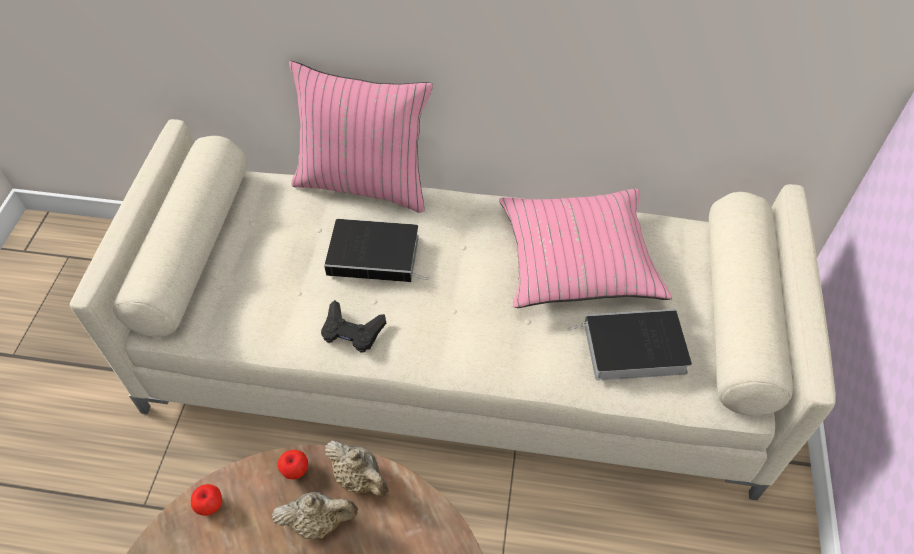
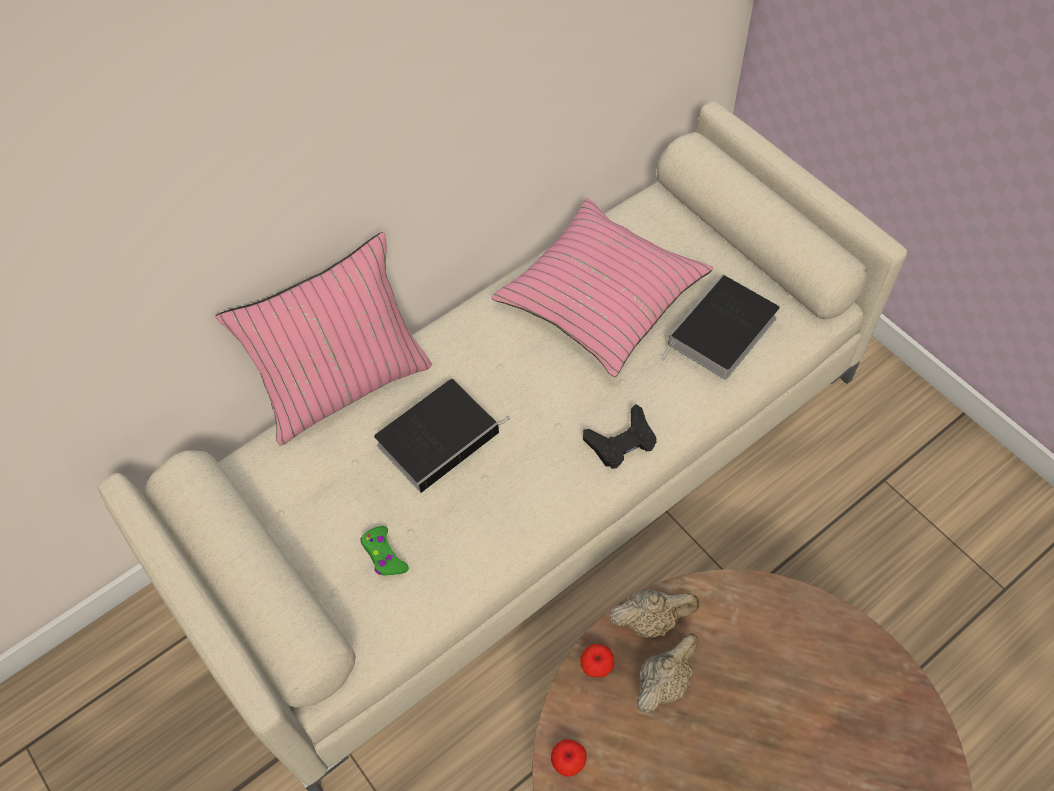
camera: 45 degrees left, 5 degrees up
black game controller [321,300,386,352] -> black game controller moved to [583,404,657,469]
none -> green game controller [361,526,409,575]

